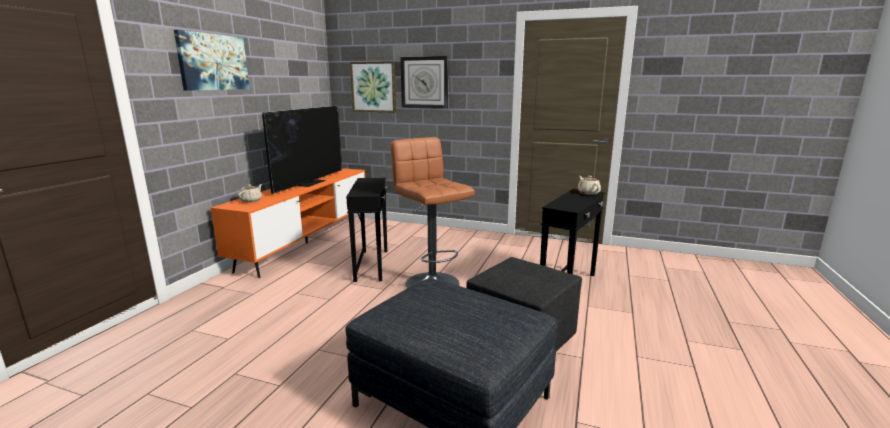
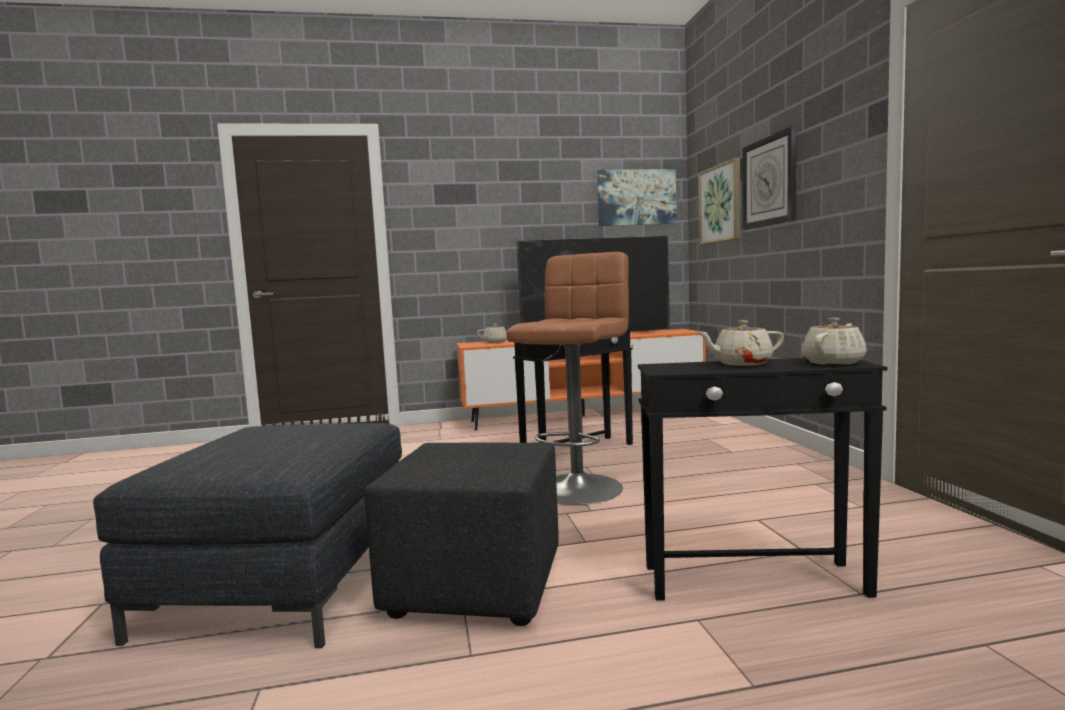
camera: 60 degrees right, 10 degrees down
picture [174,30,250,91] -> picture moved to [597,169,677,226]
none -> beige teapot [697,320,784,366]

